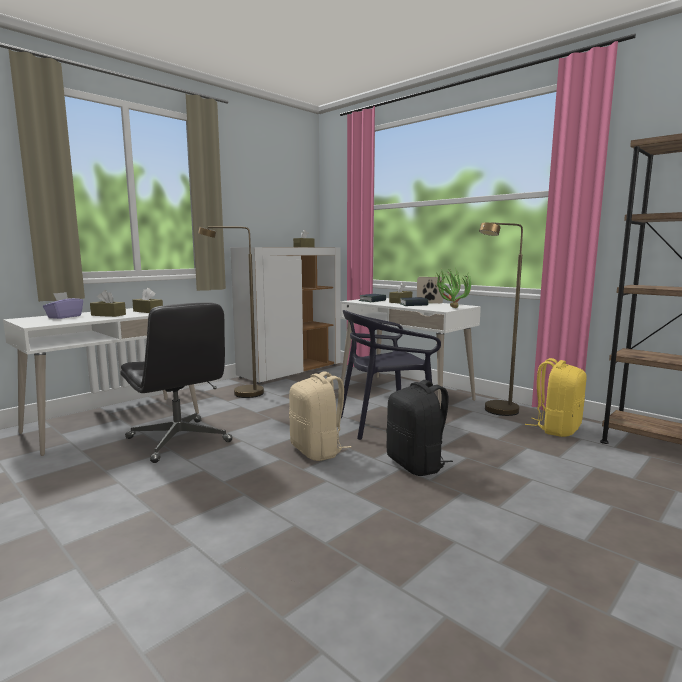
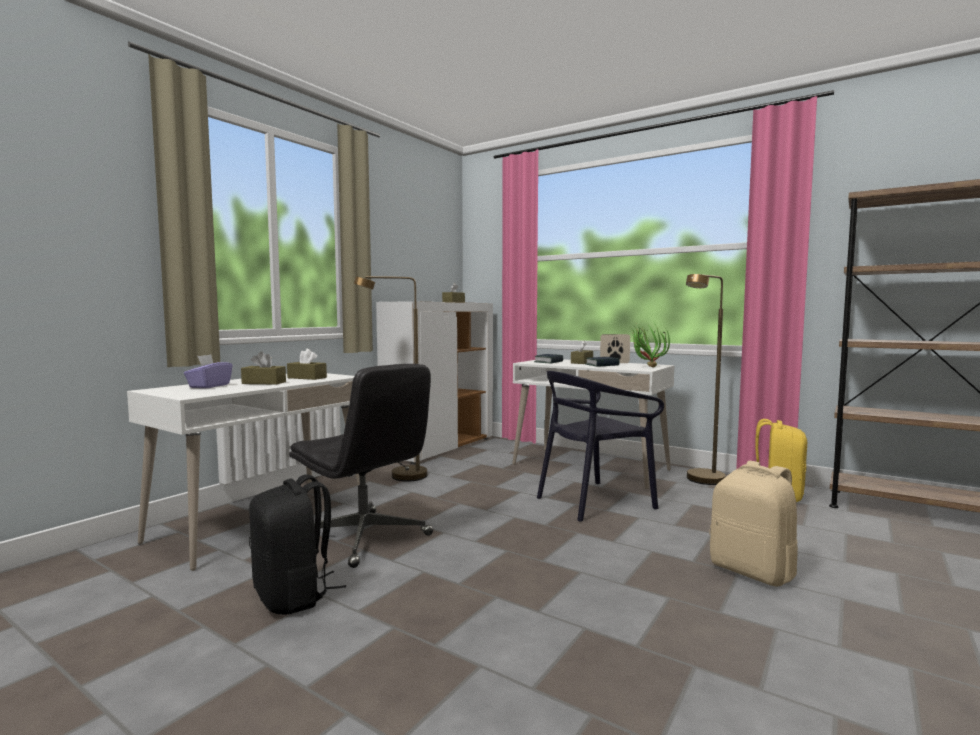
camera: 10 degrees left, 5 degrees down
beige backpack [289,371,351,461] -> beige backpack moved to [709,461,798,587]
black backpack [387,380,453,476] -> black backpack moved to [249,474,346,615]

